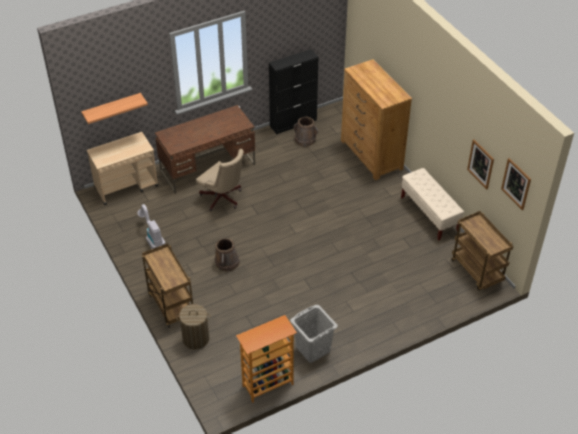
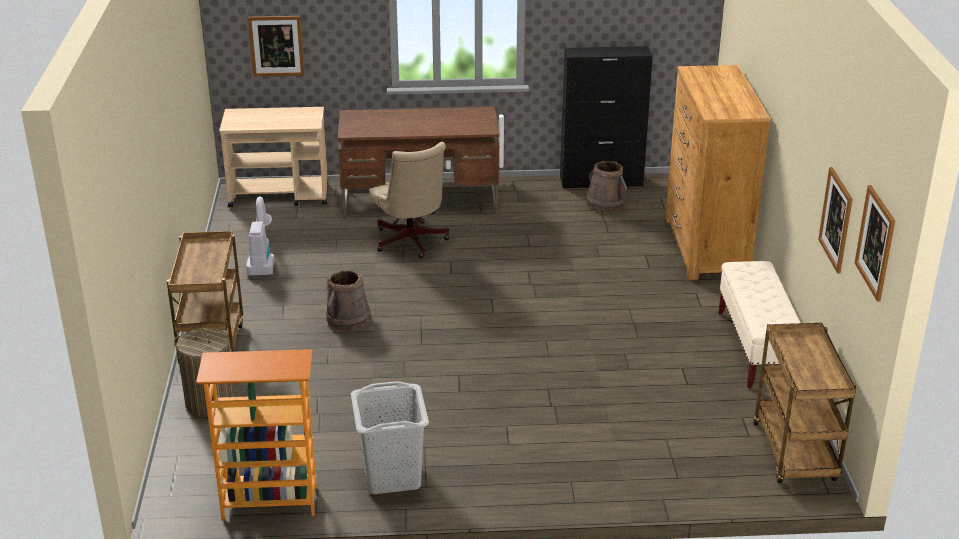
camera: 25 degrees right, 15 degrees down
shelf [81,93,148,124] -> picture [248,16,304,77]

